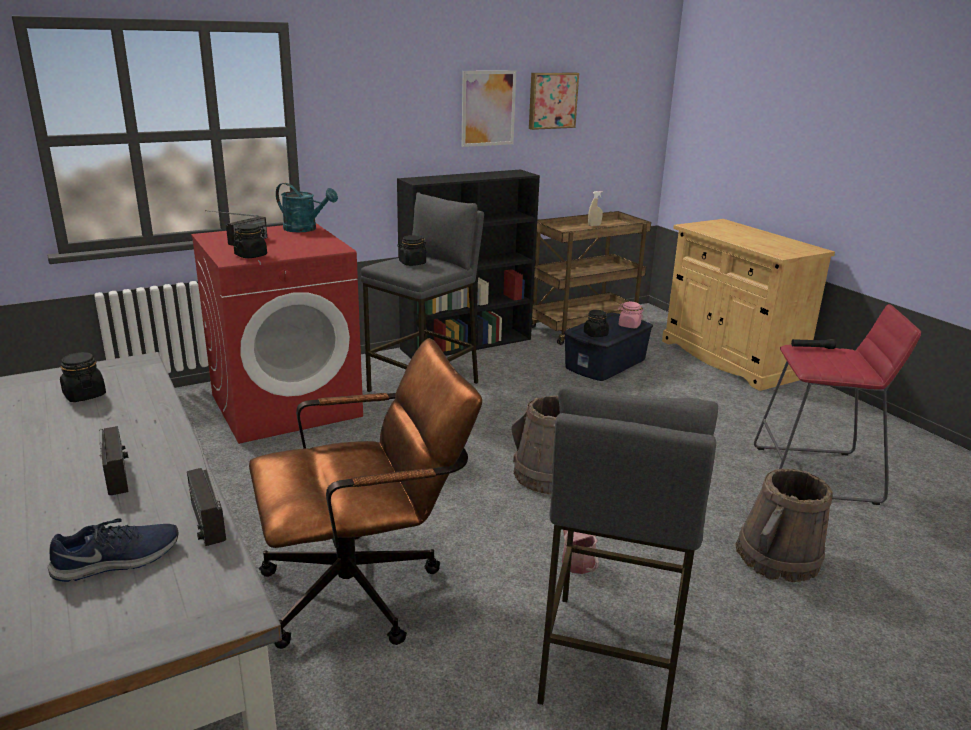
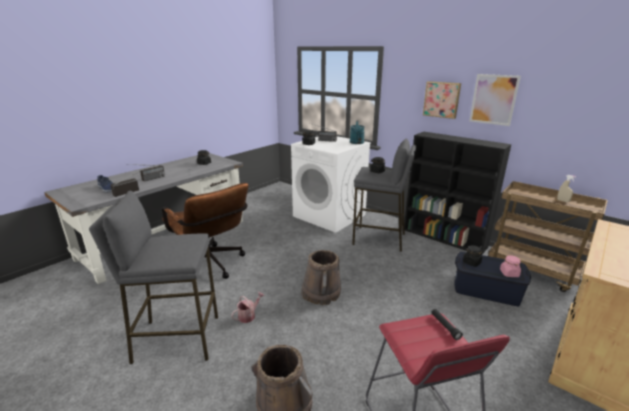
camera: 70 degrees right, 0 degrees up
red washing machine [191,223,363,444] -> white washing machine [291,136,371,233]
picture [529,73,579,130] -> picture moved to [423,81,461,119]

